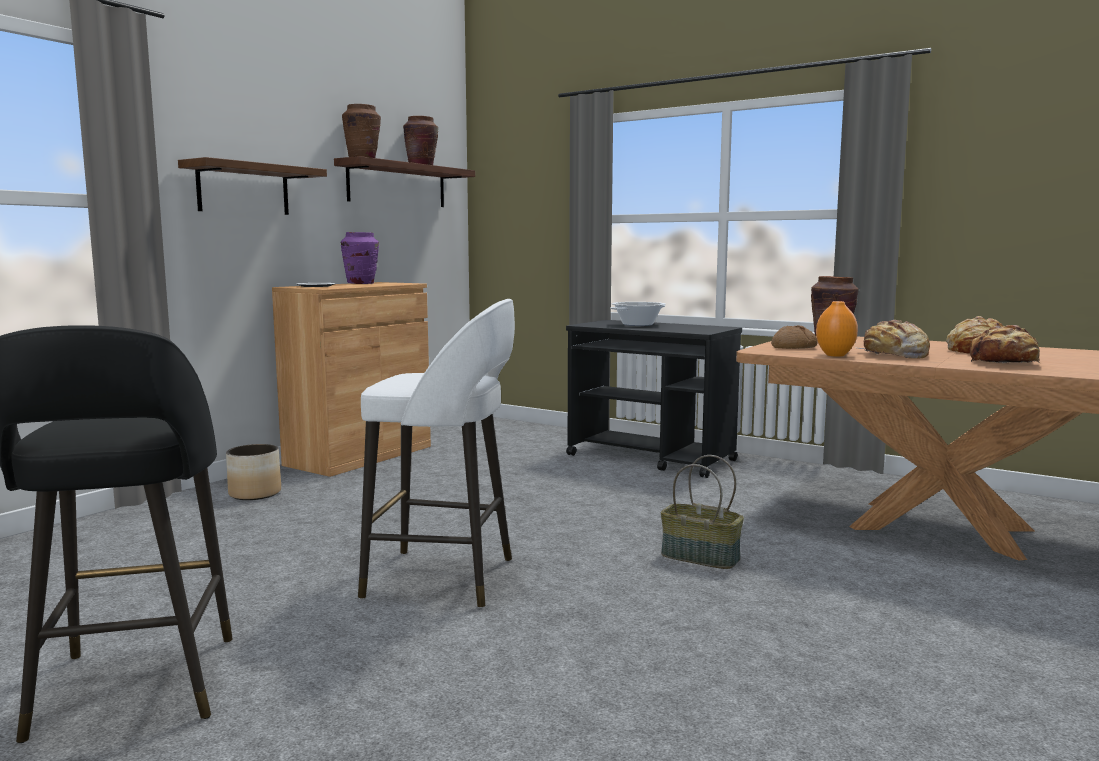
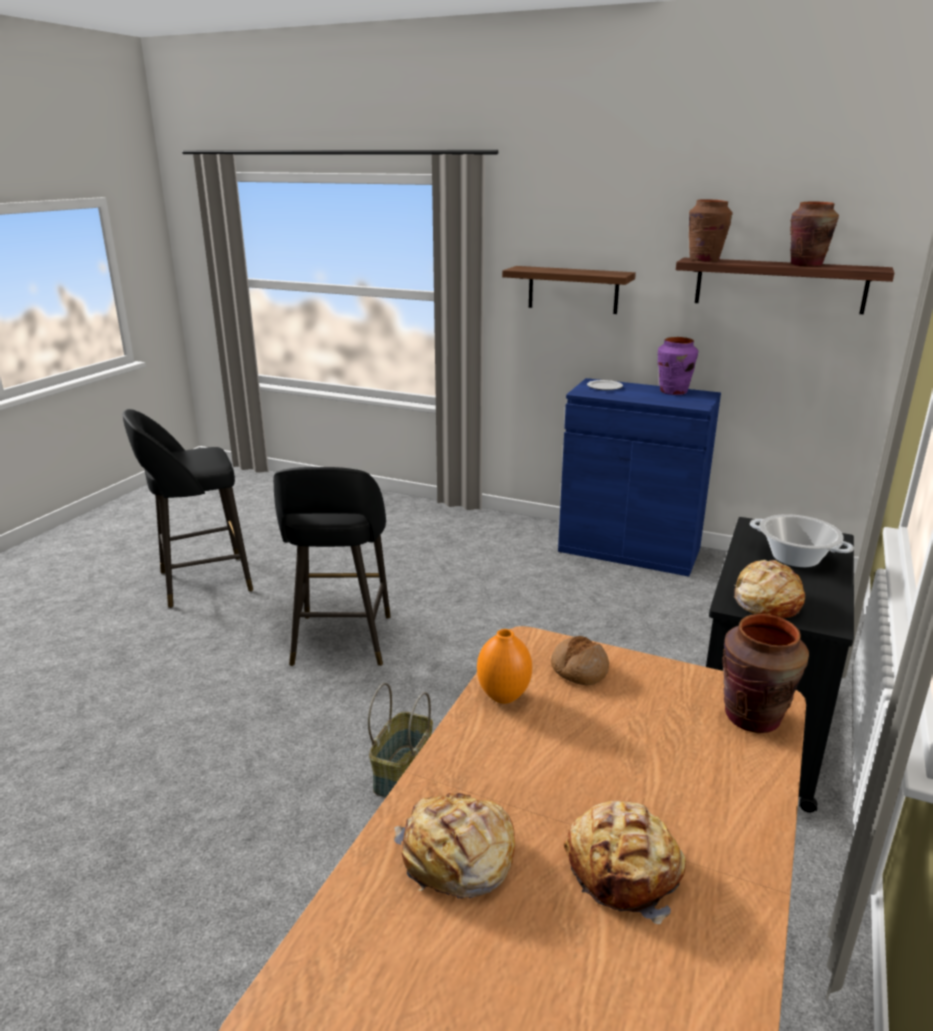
camera: 80 degrees right, 15 degrees up
planter [226,444,281,500] -> none
brown cabinet [272,282,431,477] -> blue cabinet [558,378,721,577]
white stool [358,299,515,608] -> black stool [273,467,391,666]
bread [855,320,930,359] -> bread moved to [734,560,805,618]

